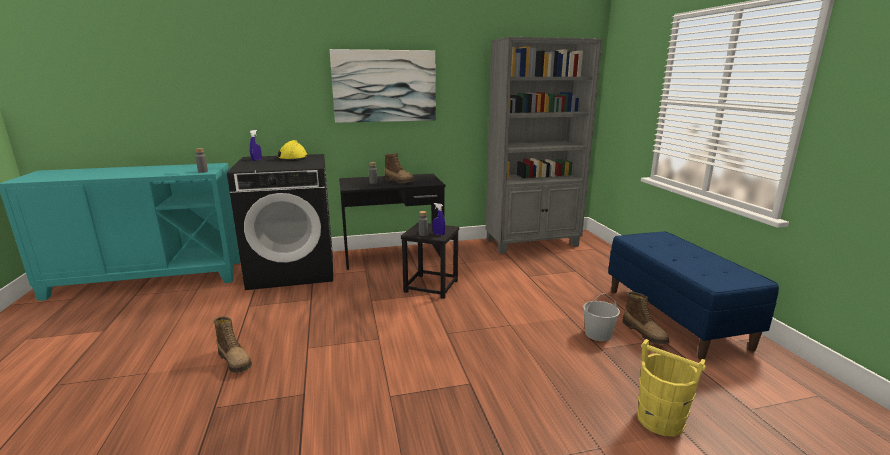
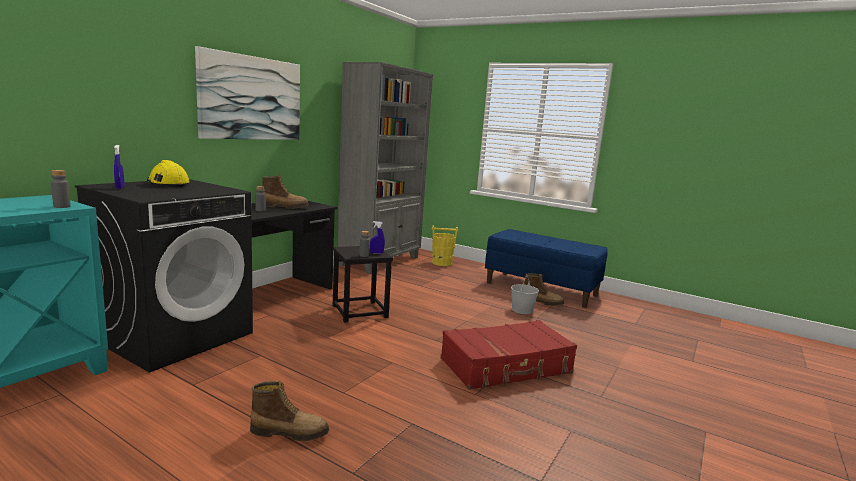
camera: 45 degrees left, 5 degrees down
yellow bucket [637,339,706,437] -> yellow bucket moved to [432,226,458,266]
none -> red suitcase [441,320,577,390]

